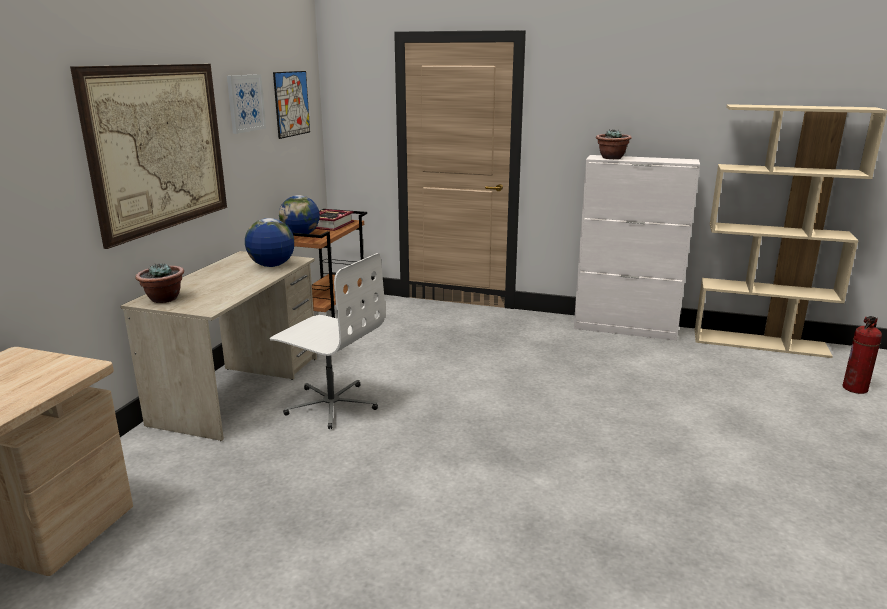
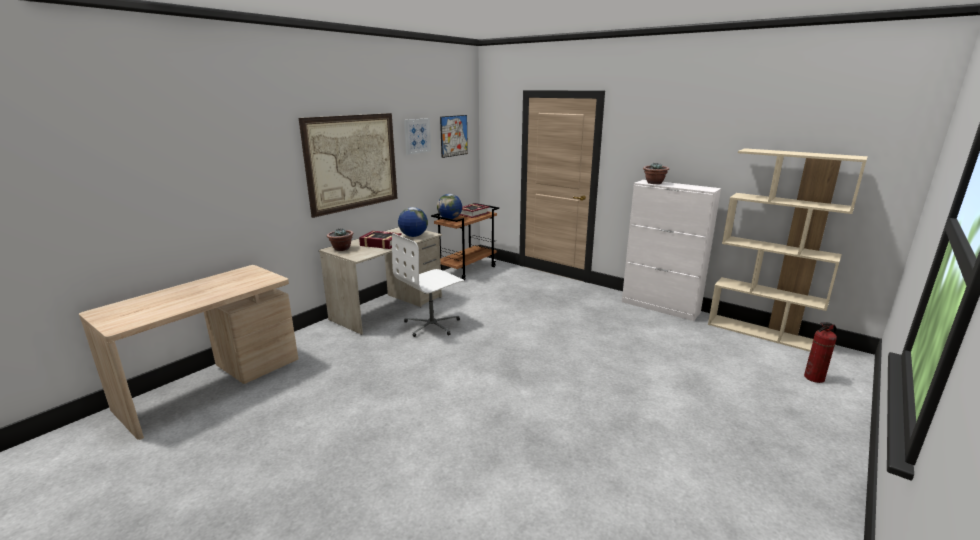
camera: 20 degrees right, 0 degrees up
white office chair [270,253,385,429] -> white office chair turned 90 degrees clockwise [392,233,464,337]
none -> book [359,231,402,249]

